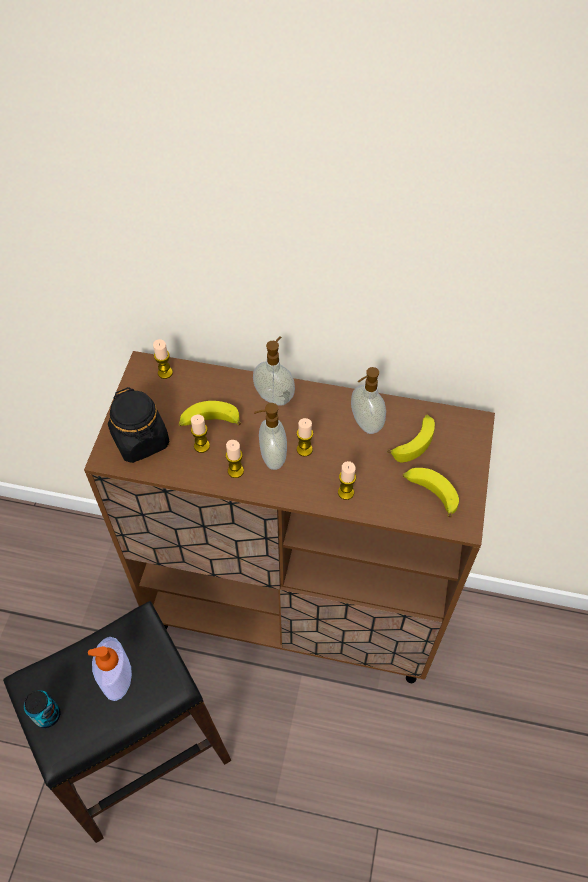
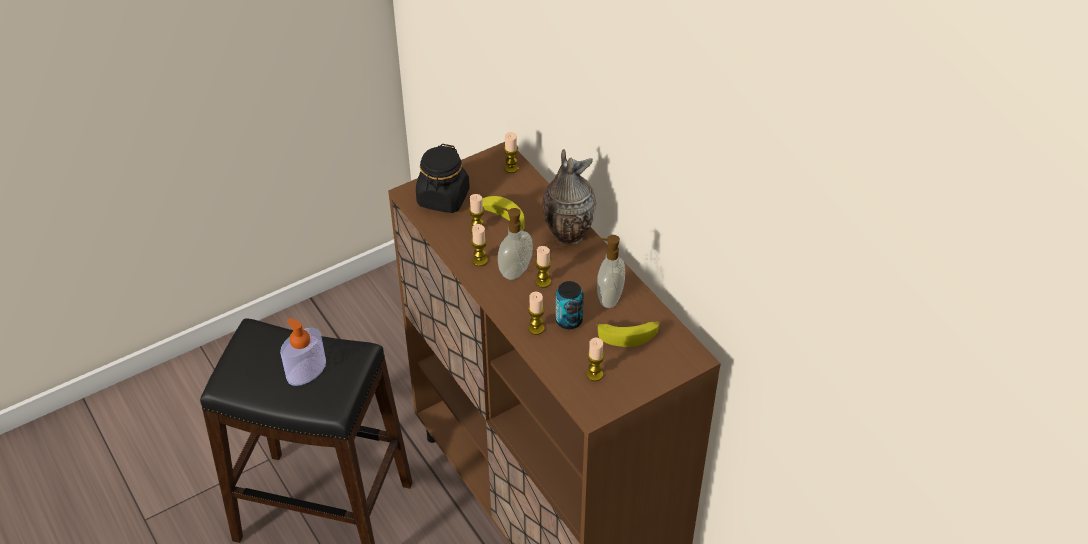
camera: 45 degrees right, 10 degrees down
can [24,690,60,728] -> can moved to [555,281,583,329]
soap dispenser [253,337,295,406] -> vase [542,149,596,245]
banana [403,468,459,517] -> candle [587,338,604,381]

